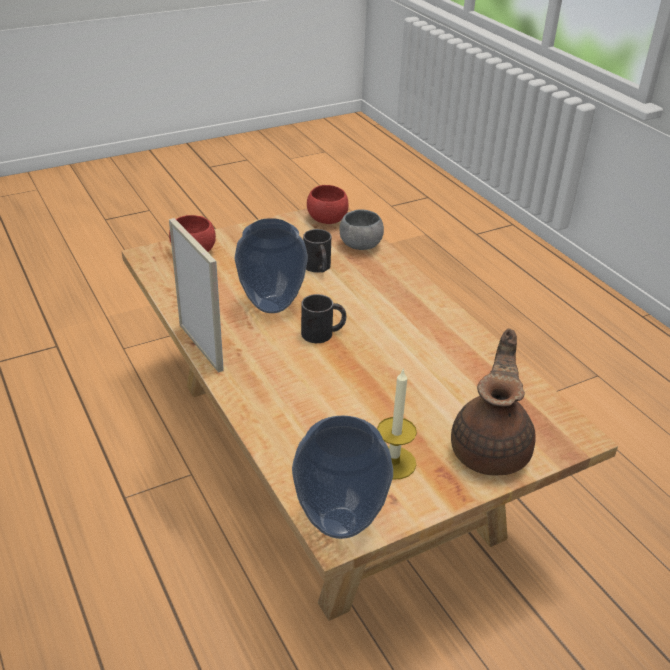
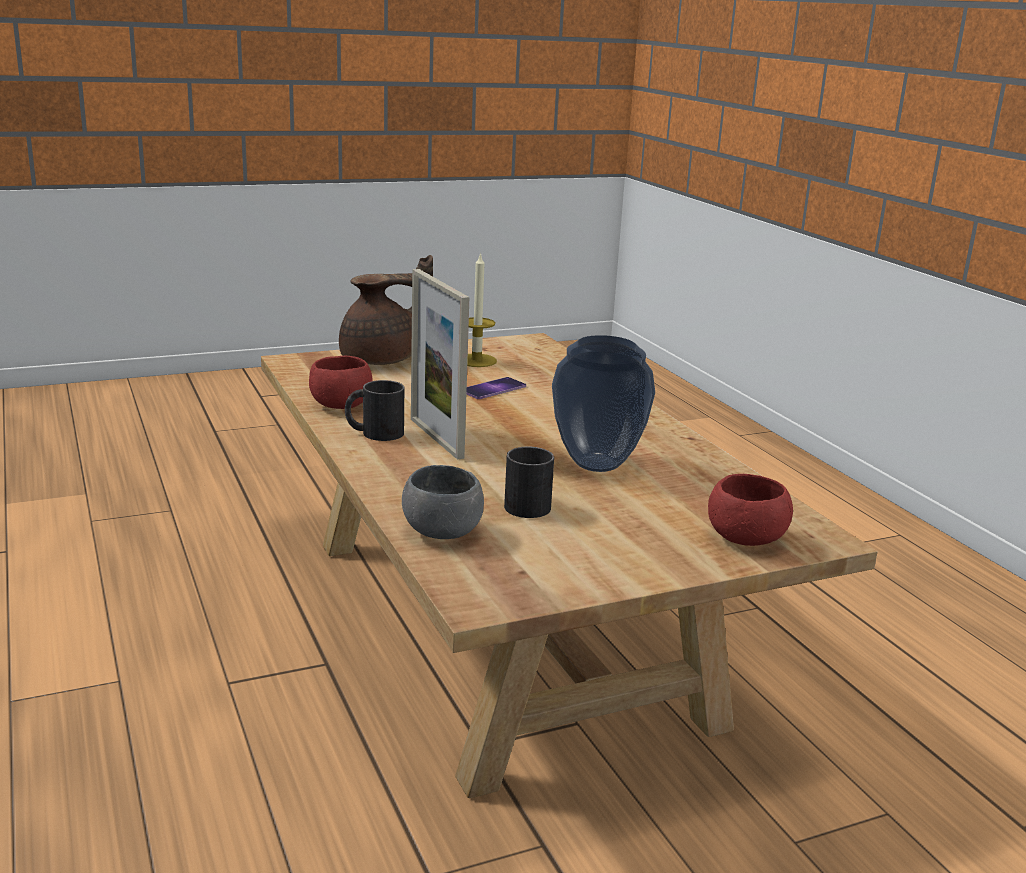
camera: 175 degrees left, 15 degrees down
picture frame [169,218,224,373] -> picture frame moved to [411,269,469,460]
vase [292,416,393,539] -> none
black mug [301,294,346,343] -> black mug moved to [345,380,404,441]
red bowl [307,185,349,224] -> red bowl moved to [309,355,373,409]
brown teapot [451,328,536,475] -> brown teapot turned 135 degrees counterclockwise [339,255,433,365]
none -> phone [466,377,526,399]

